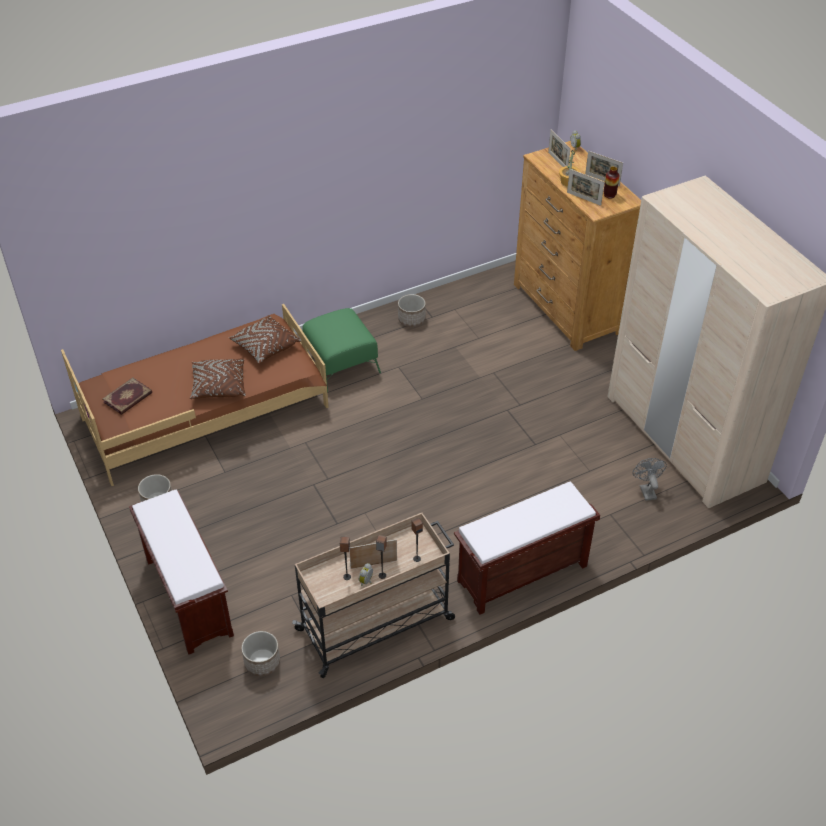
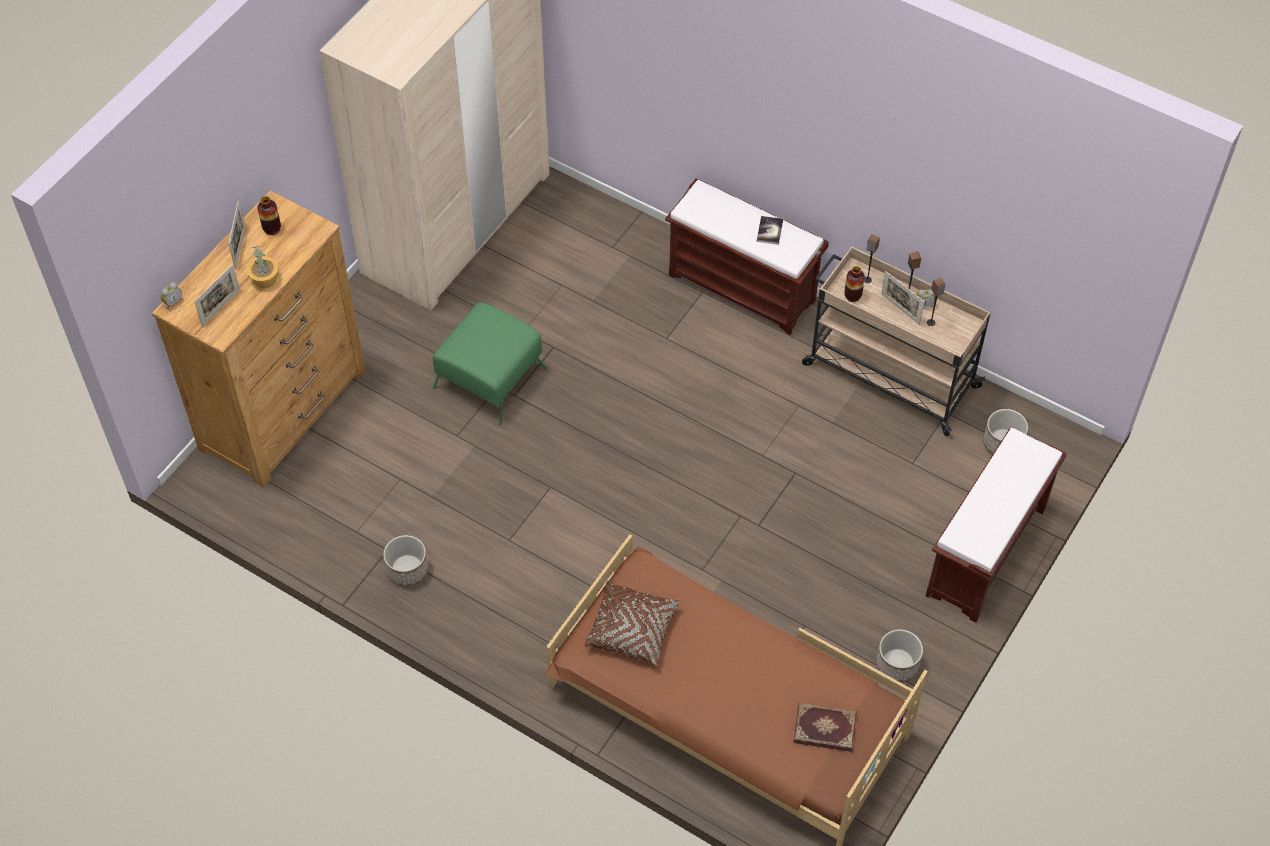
camera: 120 degrees left, 10 degrees up
brown pillow [190,358,246,399] -> none
green ottoman [302,308,381,392] -> green ottoman moved to [433,302,547,425]
picture frame [567,169,605,206] -> none
grey fan [633,458,667,501] -> none
none -> book [757,216,783,245]
none -> vase [844,266,865,302]

